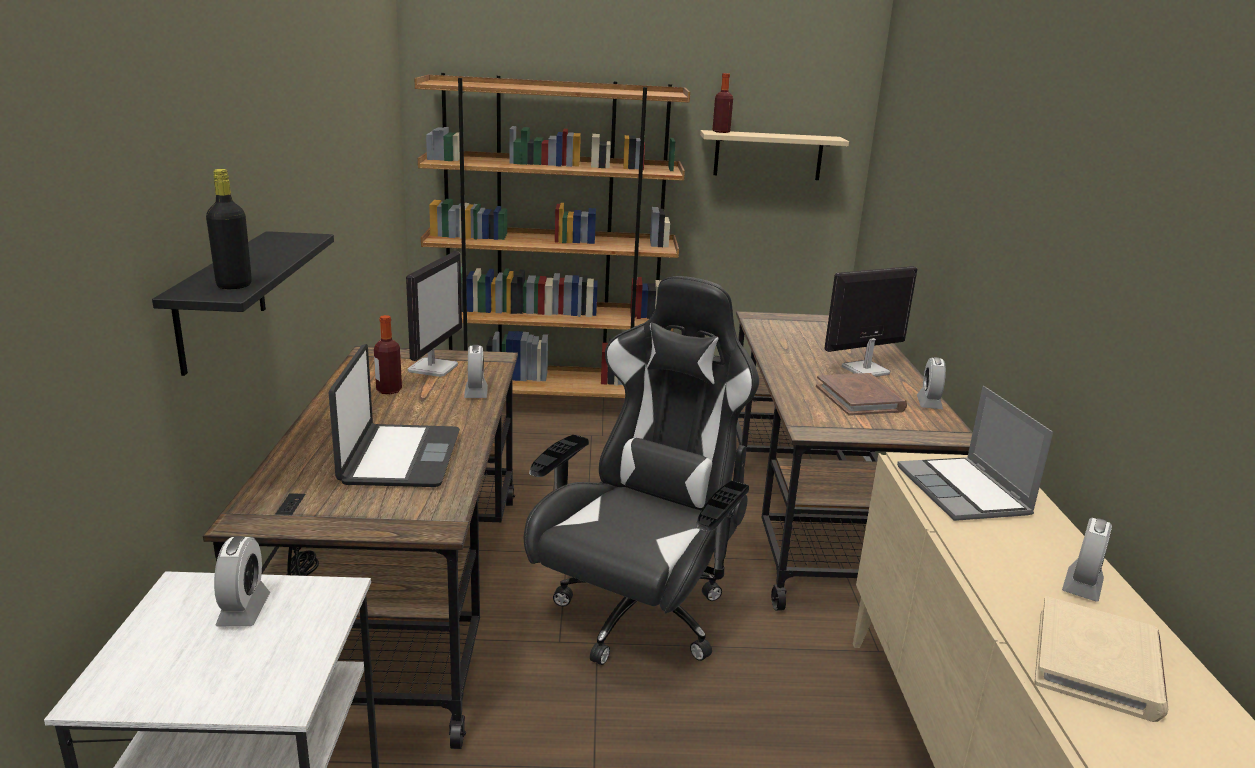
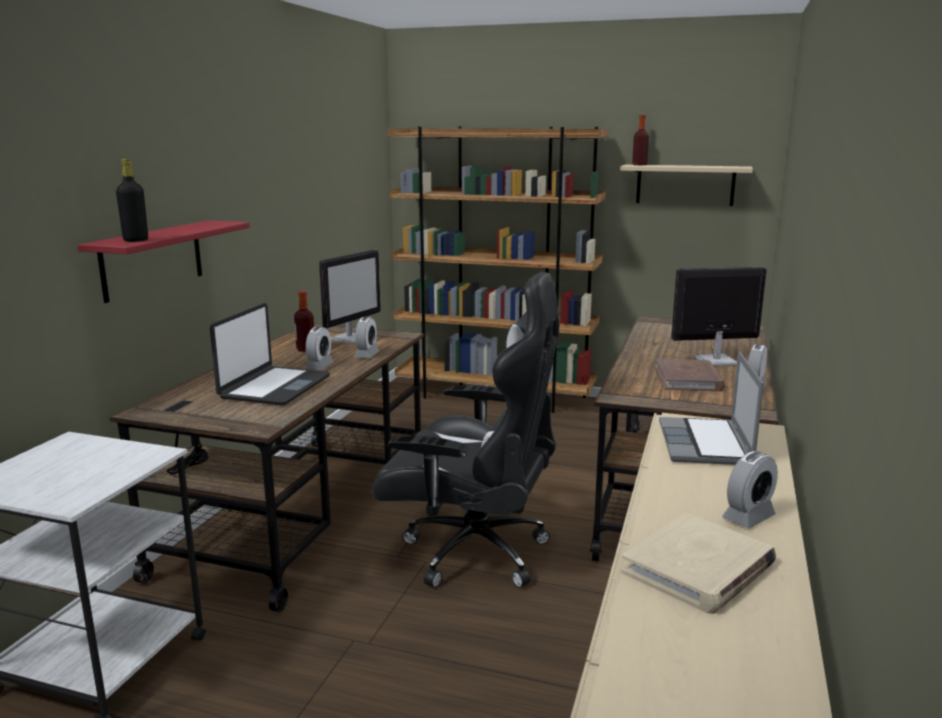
camera: 20 degrees right, 5 degrees down
black shelf [152,231,334,376] -> red shelf [78,220,250,303]
alarm clock [214,536,270,626] -> alarm clock moved to [305,326,334,370]
black office chair [524,276,759,665] -> black office chair turned 60 degrees clockwise [372,272,559,588]

